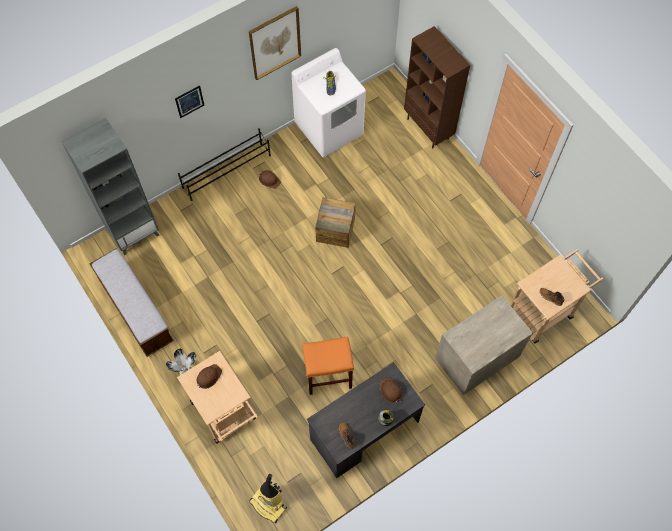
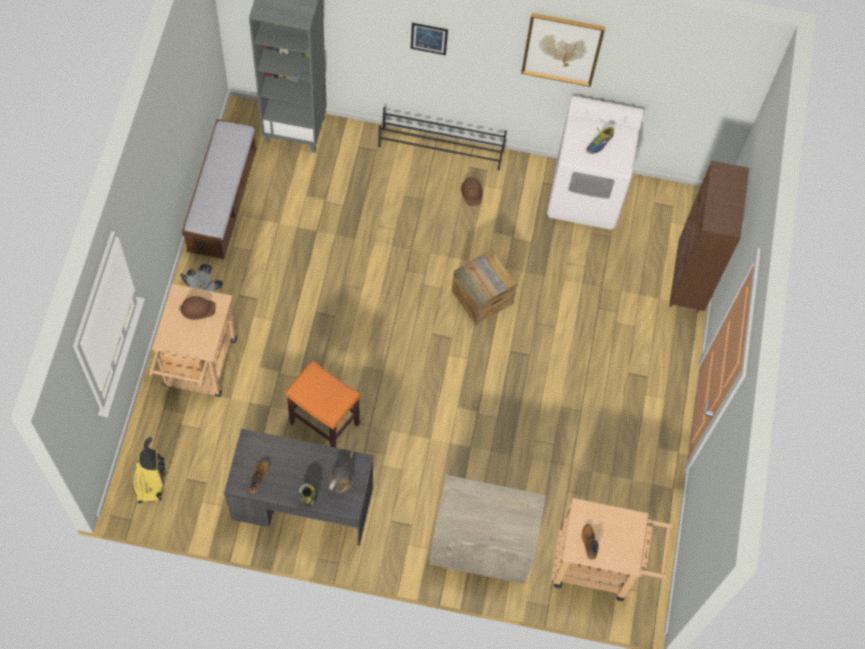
camera: 40 degrees right, 0 degrees up
brown hard hat [379,377,402,403] -> brown watering can [327,439,359,493]

